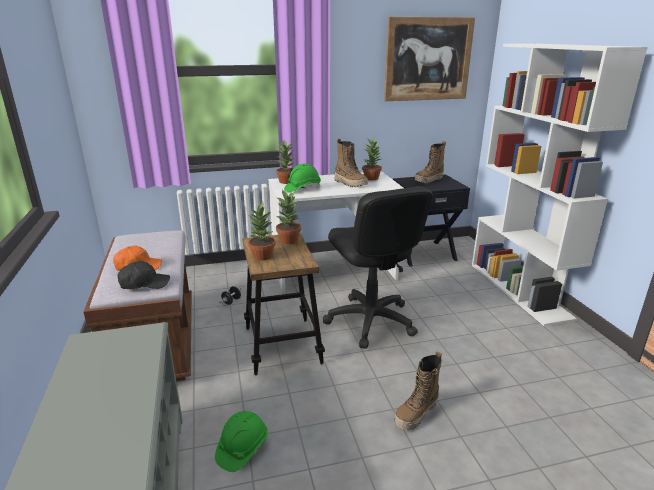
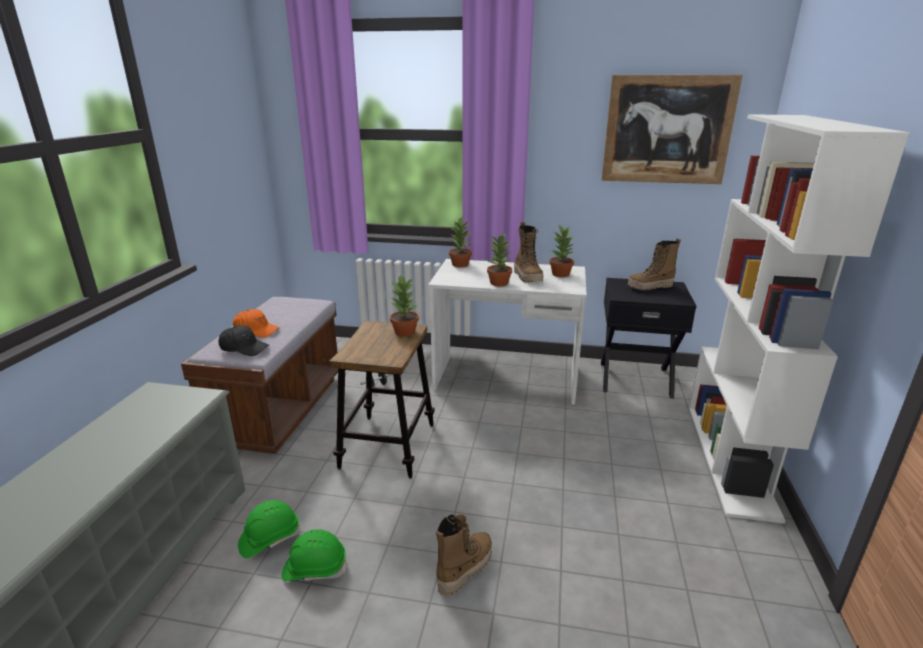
camera: 25 degrees right, 0 degrees up
potted plant [248,204,276,261] -> potted plant moved to [487,233,512,286]
green hard hat [284,164,321,193] -> green hard hat moved to [282,529,348,581]
black office chair [323,186,433,349] -> none
boot [395,351,442,431] -> boot turned 150 degrees clockwise [436,514,492,596]

